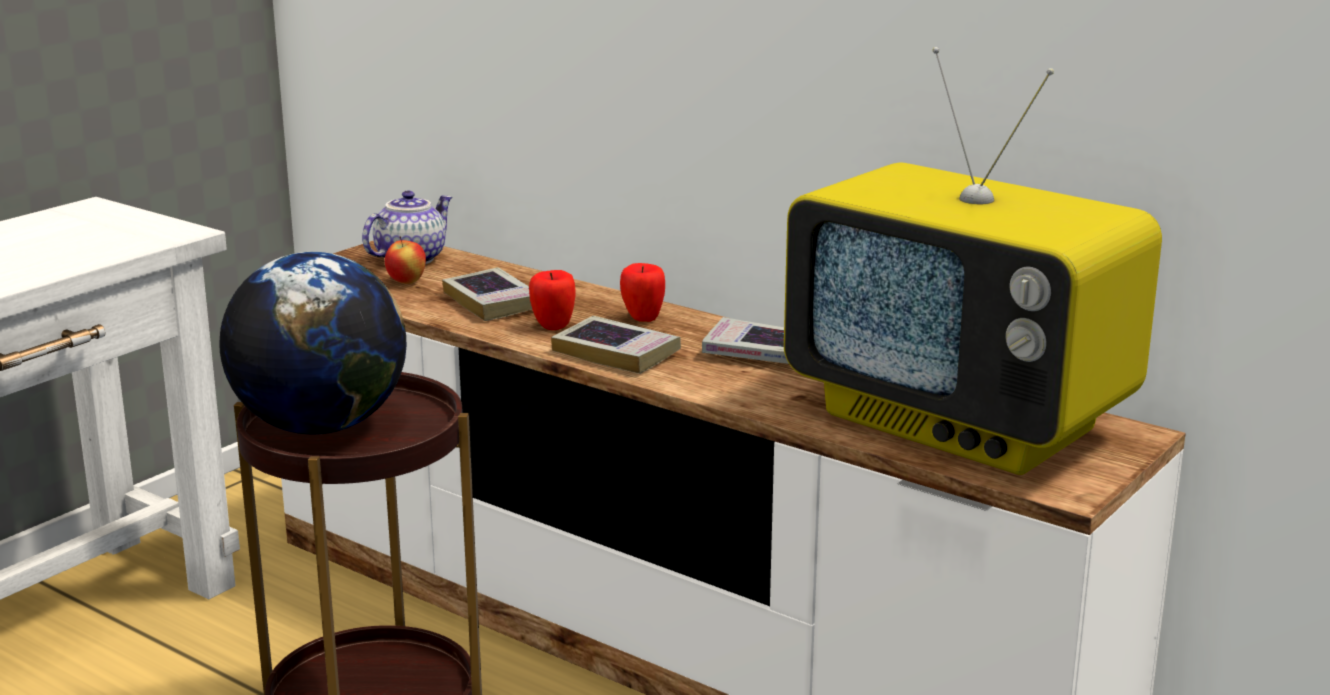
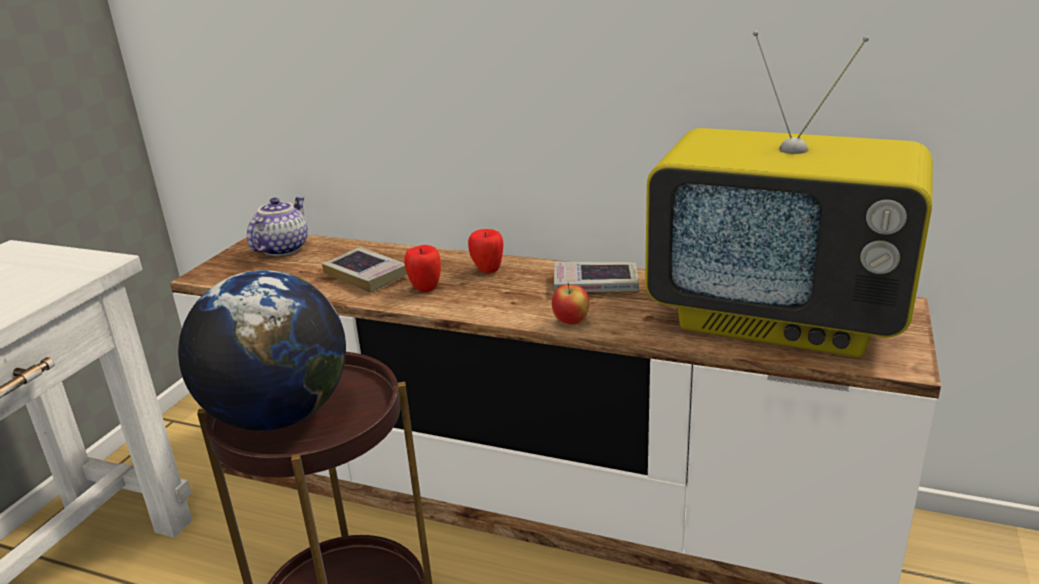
camera: 15 degrees left, 5 degrees up
apple [385,236,426,284] -> apple moved to [552,283,590,325]
book [551,316,681,374] -> none

